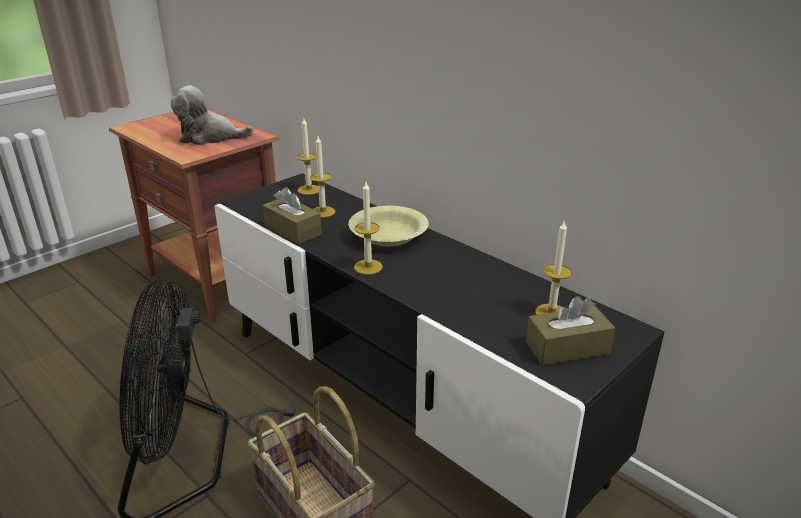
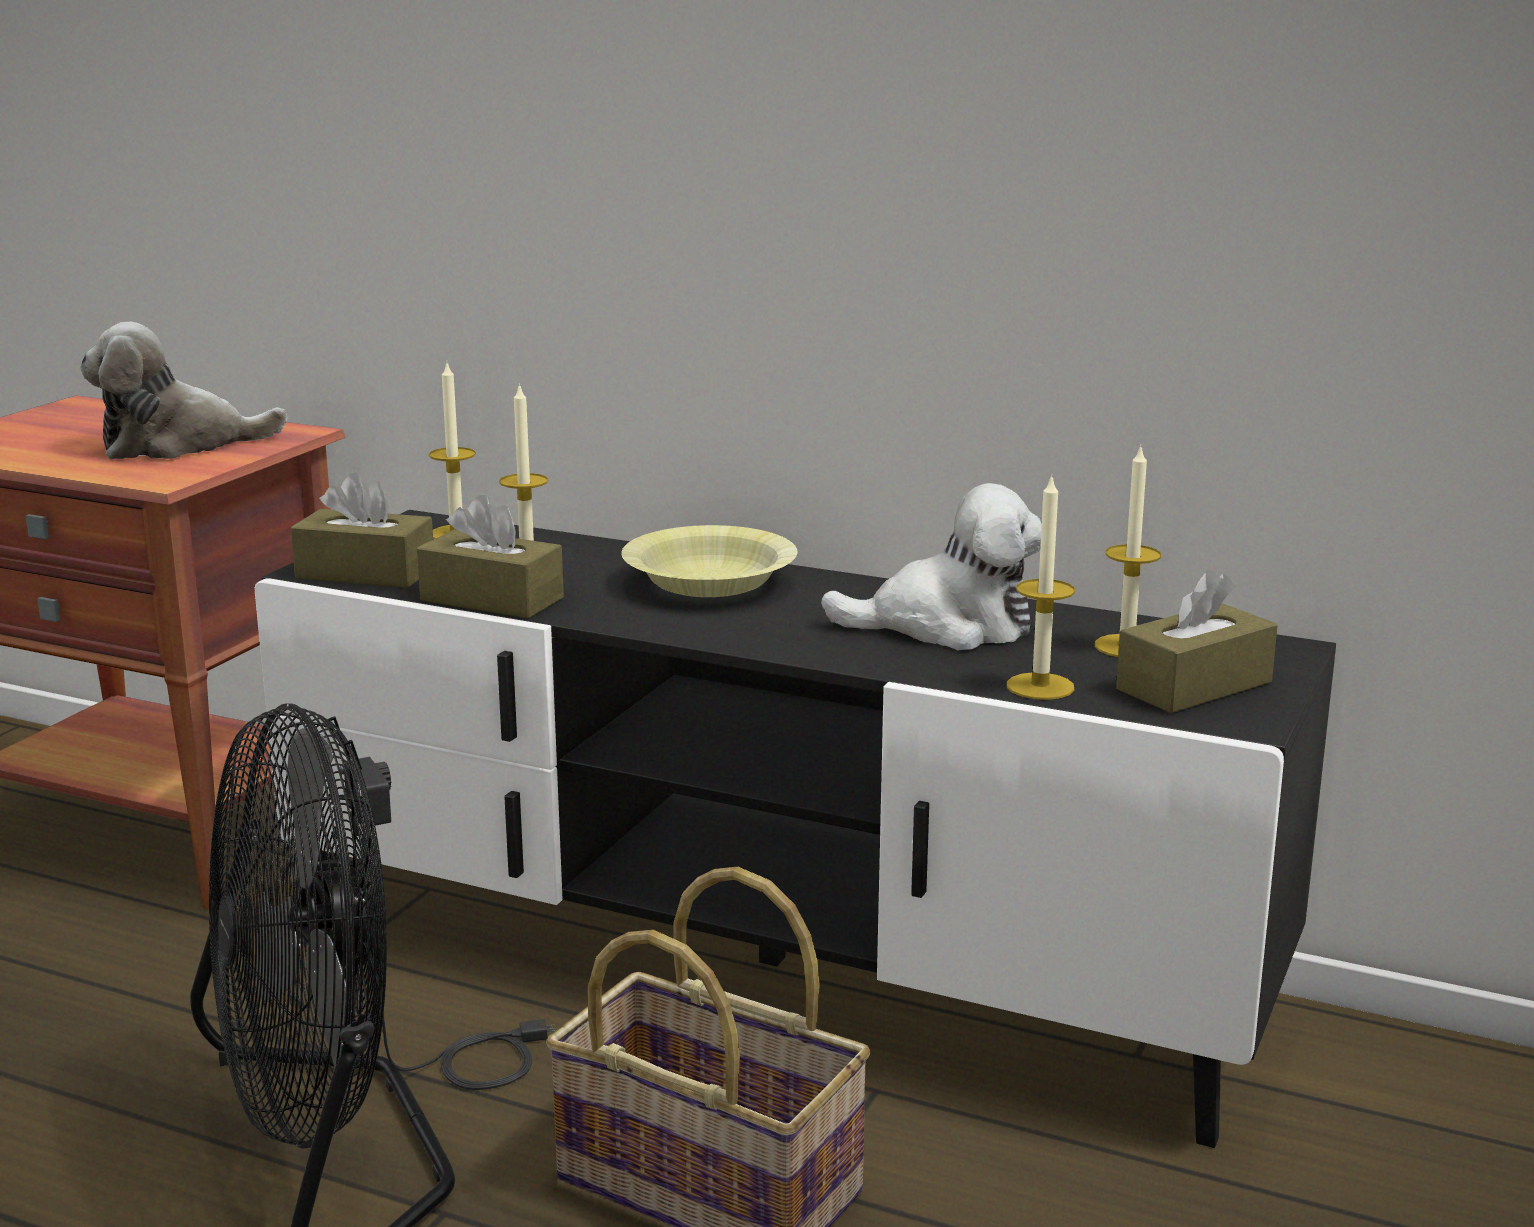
camera: 20 degrees left, 10 degrees down
candle [354,182,383,275] -> candle moved to [1007,474,1075,700]
none -> brown tissue box [291,472,433,588]
none -> plush toy [821,483,1042,650]

